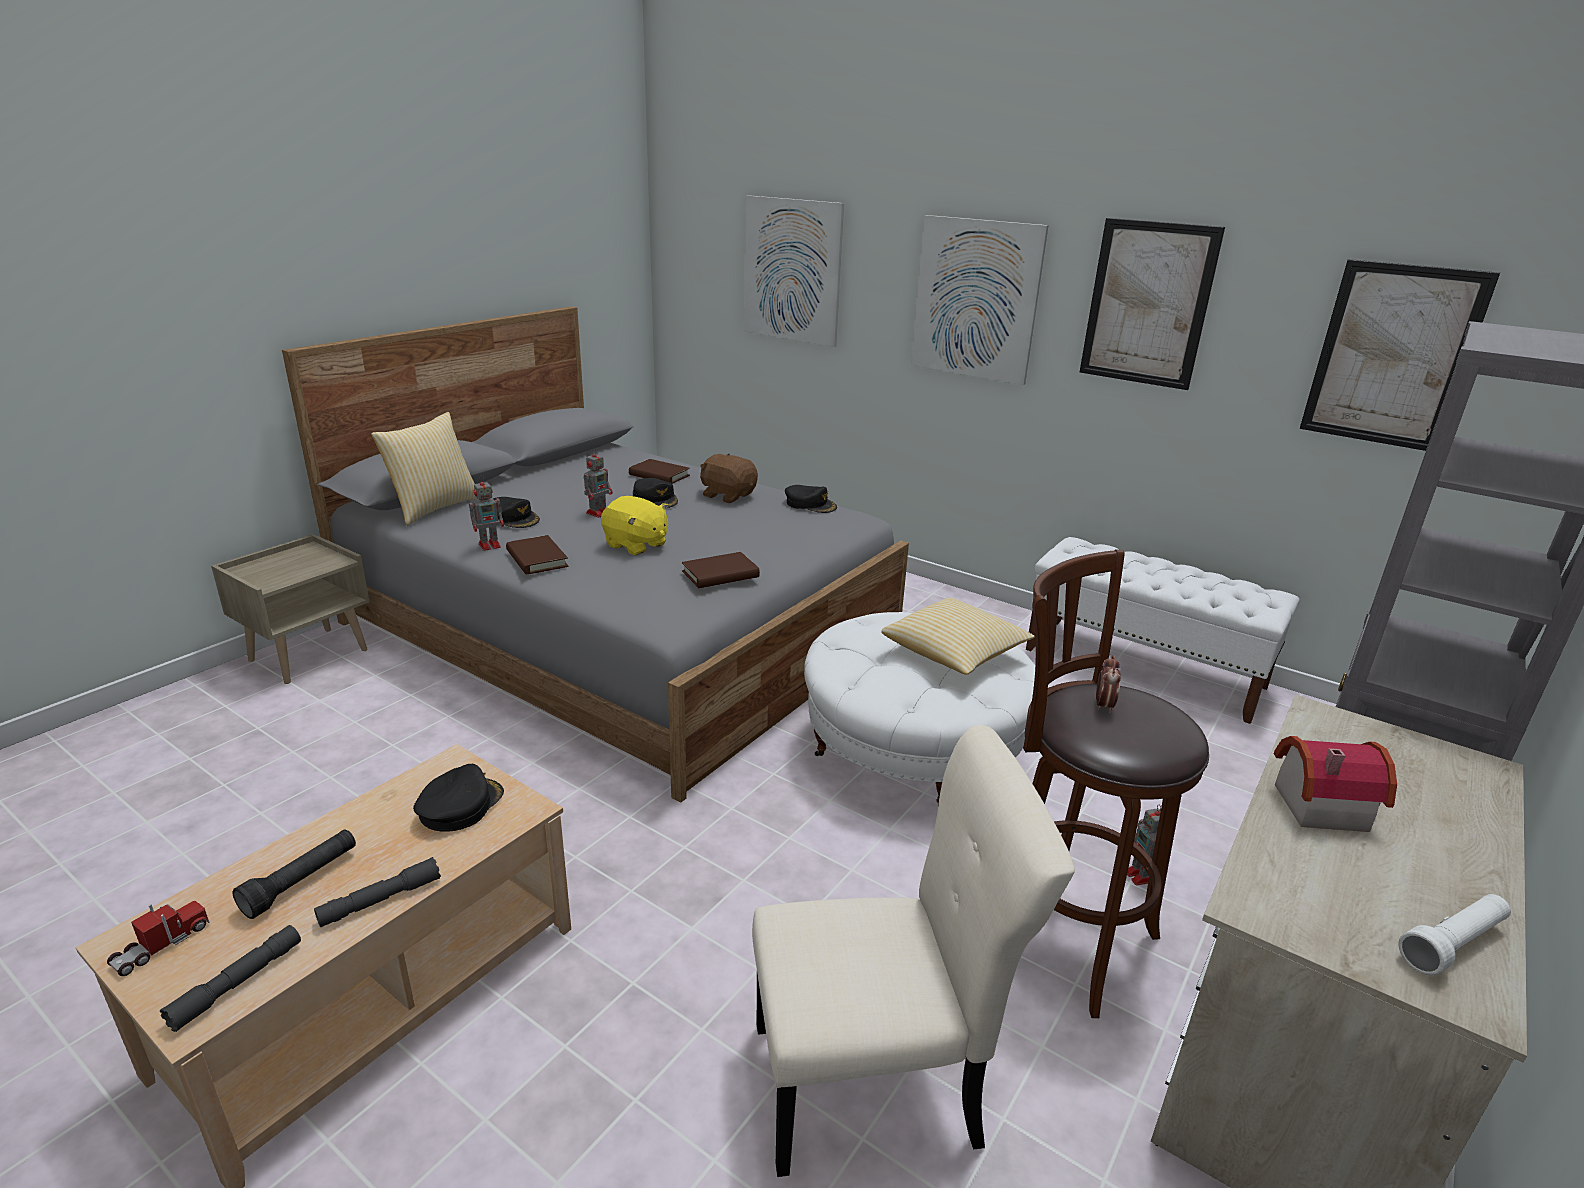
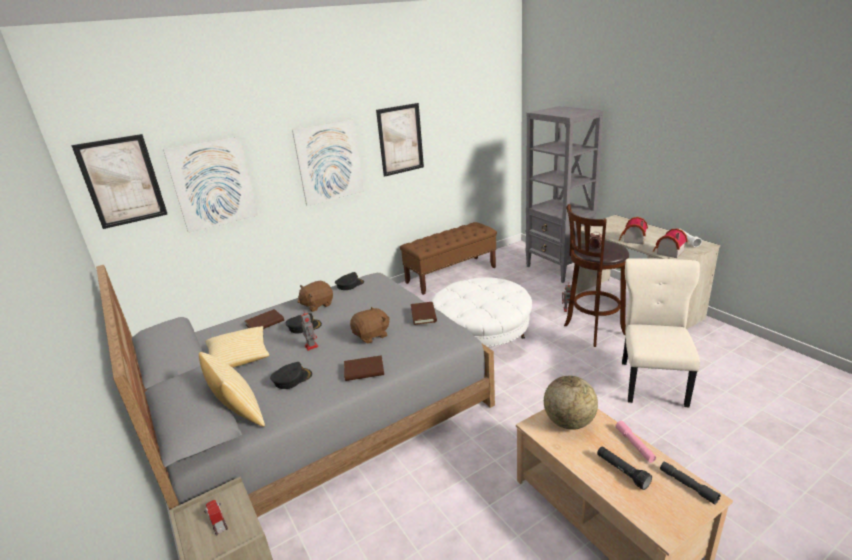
camera: 65 degrees left, 0 degrees up
toy truck [107,901,209,976] -> toy truck moved to [204,500,228,536]
grey flashlight [314,857,441,927] -> pink flashlight [615,421,656,463]
black cap [413,764,504,832] -> globe [544,376,598,430]
toy robot [469,476,504,551] -> none
yellow plush toy [601,496,669,555] -> brown plush toy [350,306,390,344]
pillow [881,598,1035,675] -> pillow moved to [205,326,270,368]
white bench [1026,537,1300,724] -> brown bench [400,222,497,295]
picture [1300,259,1500,451] -> picture moved to [71,134,168,229]
none -> toy house [653,228,688,258]

